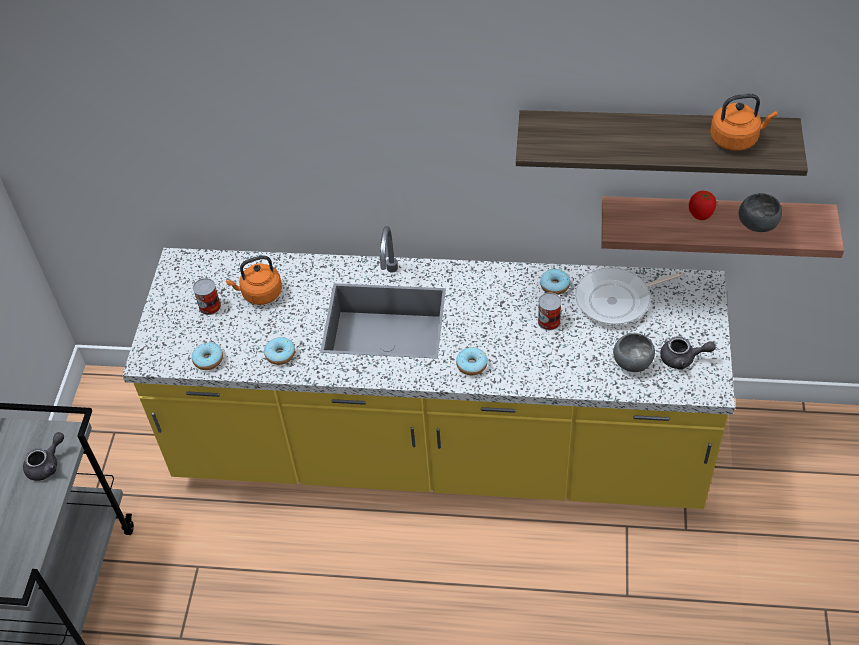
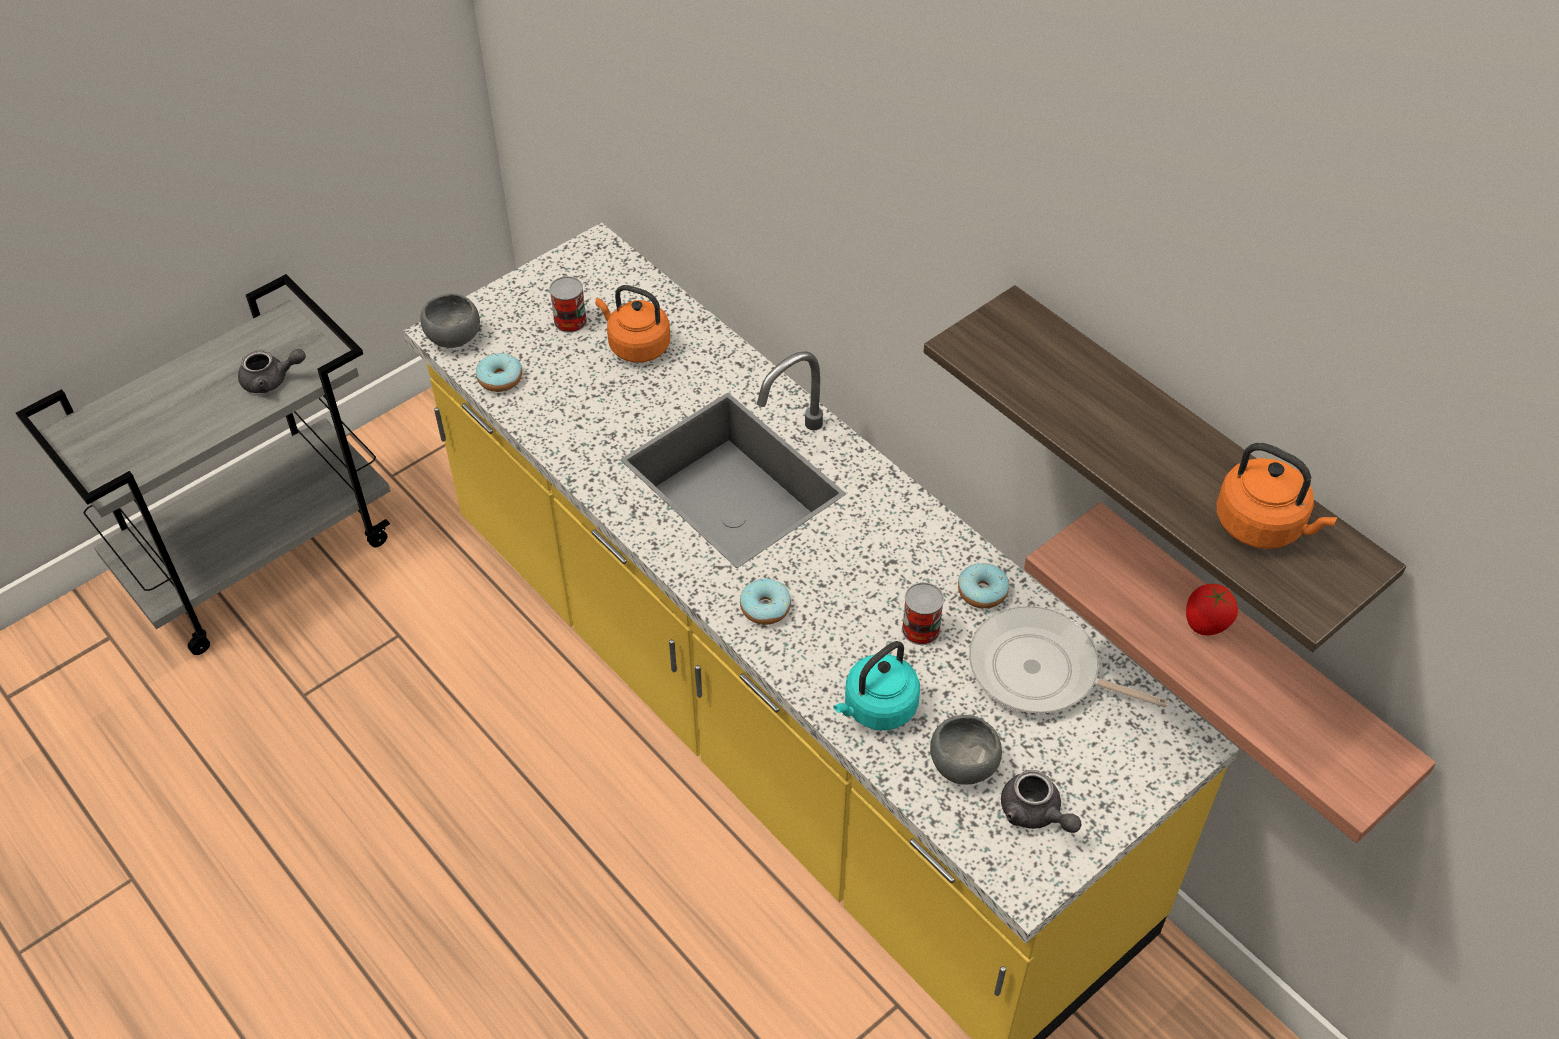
camera: 40 degrees right, 0 degrees up
donut [264,337,295,365] -> none
grey bowl [739,193,782,232] -> grey bowl moved to [421,294,480,348]
none -> turquoise kettle [834,641,920,731]

